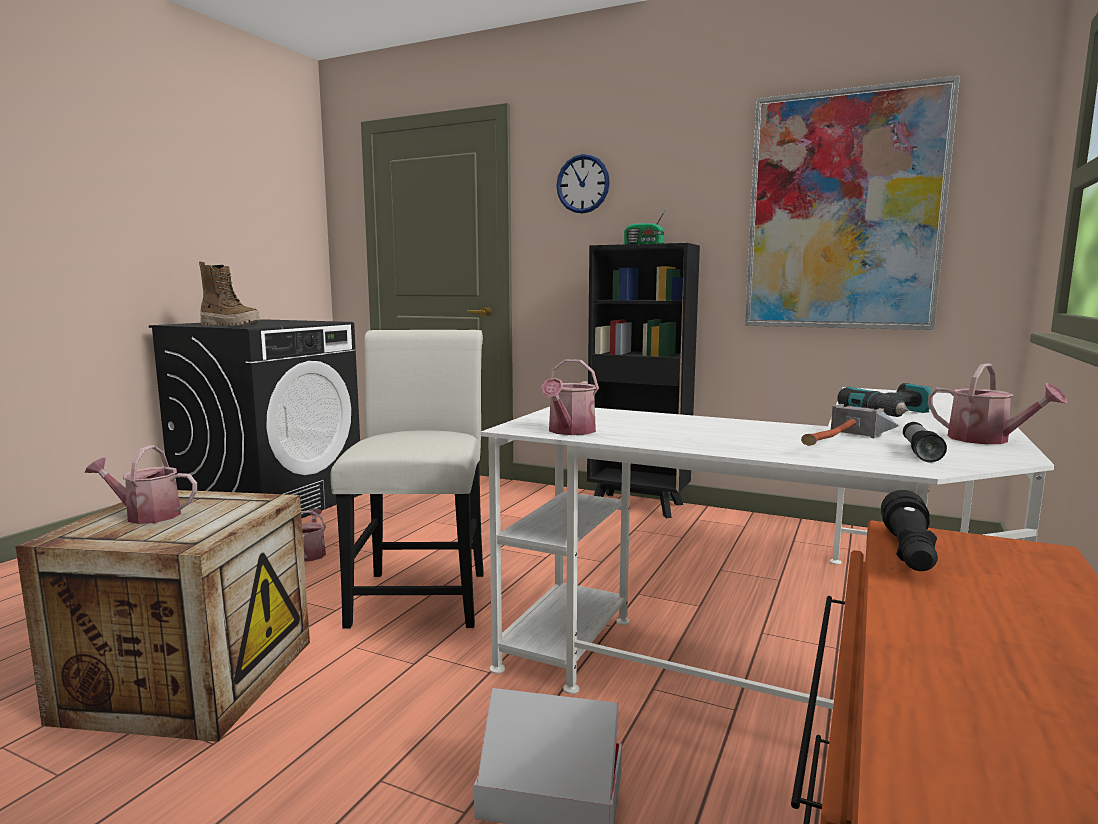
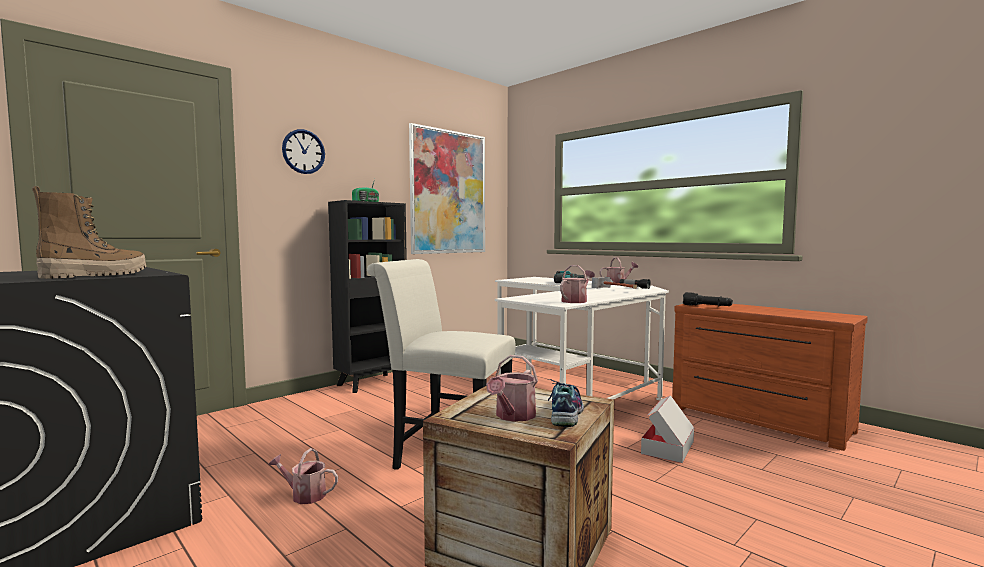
camera: 70 degrees left, 5 degrees down
watering can [540,359,599,435] -> watering can turned 90 degrees counterclockwise [560,265,595,303]
none -> shoe [548,379,584,427]

